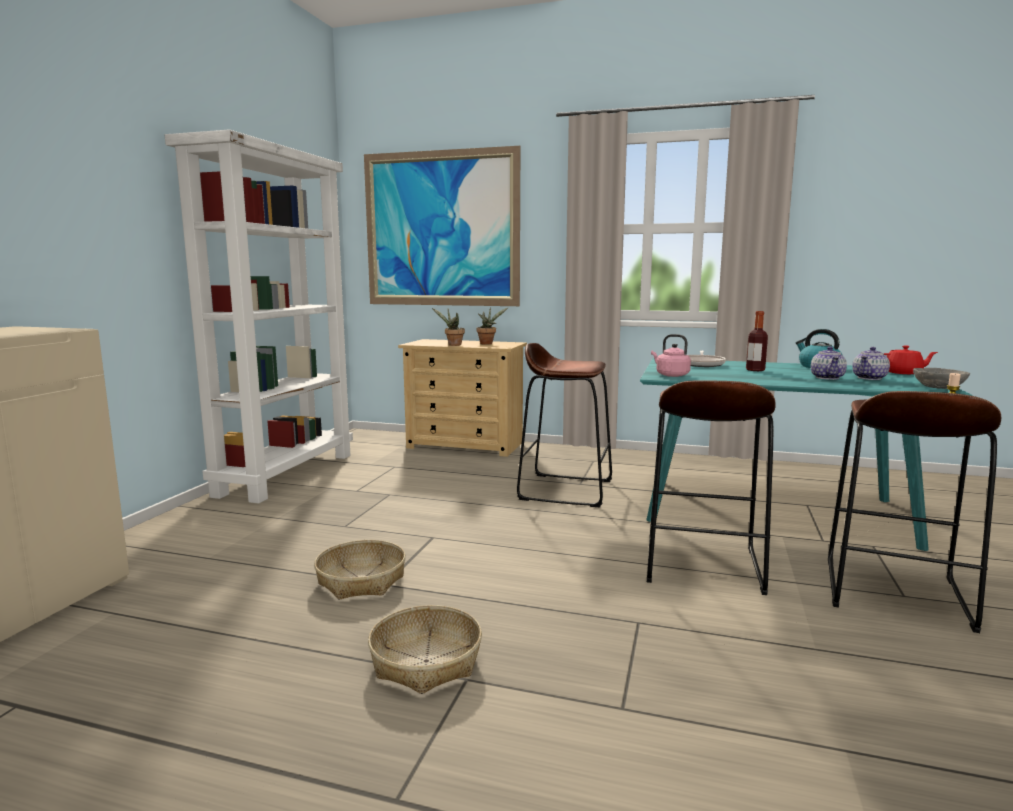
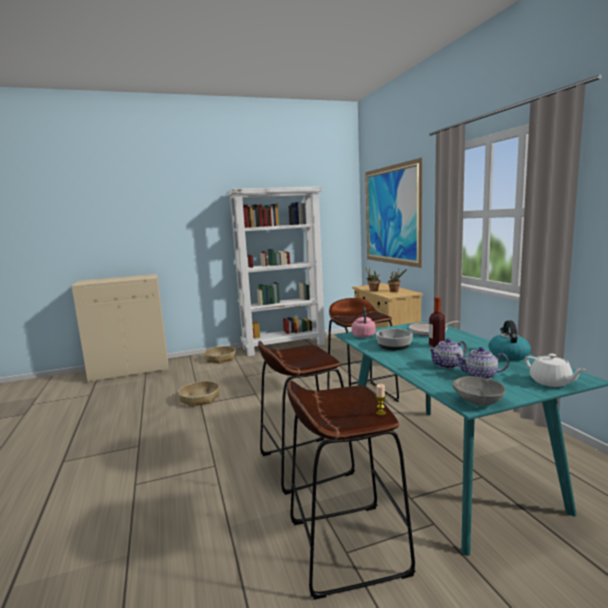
camera: 55 degrees right, 0 degrees up
basket [368,605,482,694] -> basket moved to [204,346,236,364]
red teapot [884,345,938,374] -> white teapot [525,354,586,387]
none -> bowl [376,329,413,350]

